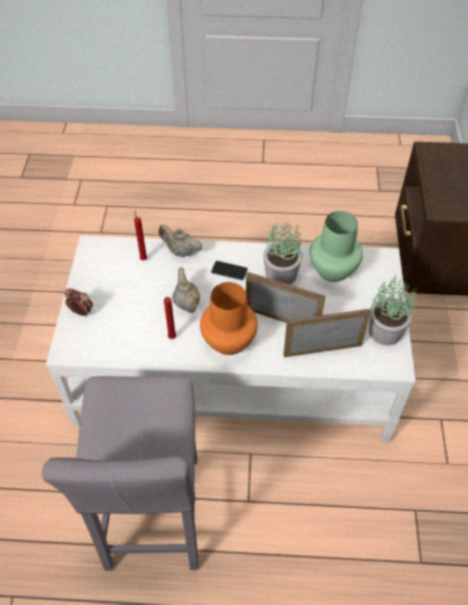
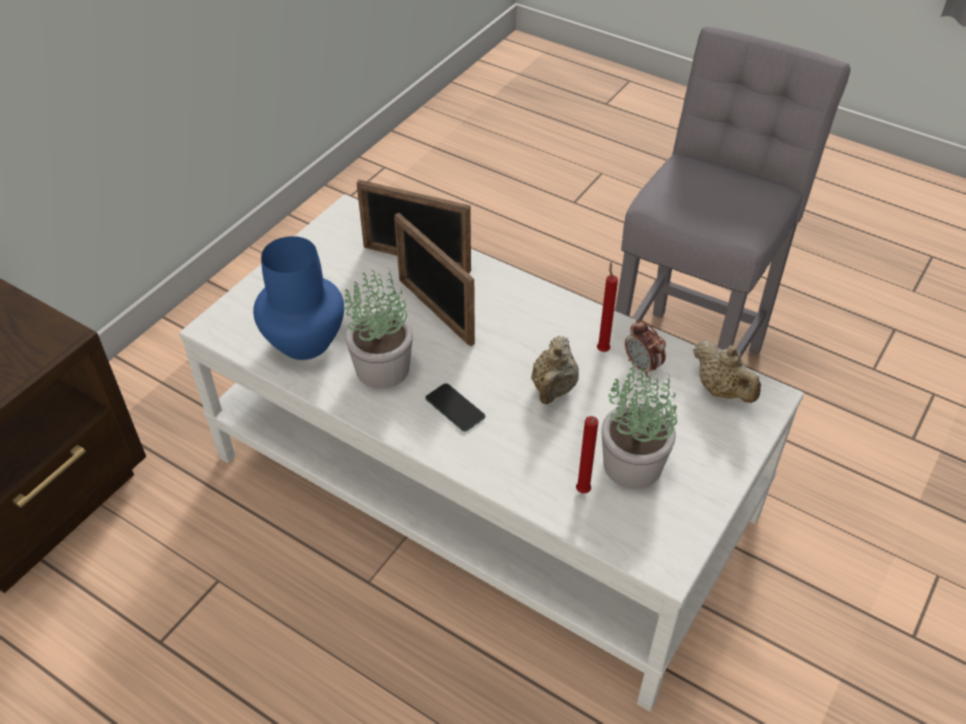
camera: 150 degrees left, 5 degrees down
alarm clock [65,288,93,317] -> alarm clock moved to [625,320,666,377]
beige teapot [159,224,202,257] -> beige teapot moved to [693,341,761,403]
orange vase [200,282,258,355] -> none
green vase [309,211,363,282] -> blue vase [253,236,344,360]
potted plant [369,275,417,345] -> potted plant moved to [601,362,677,489]

